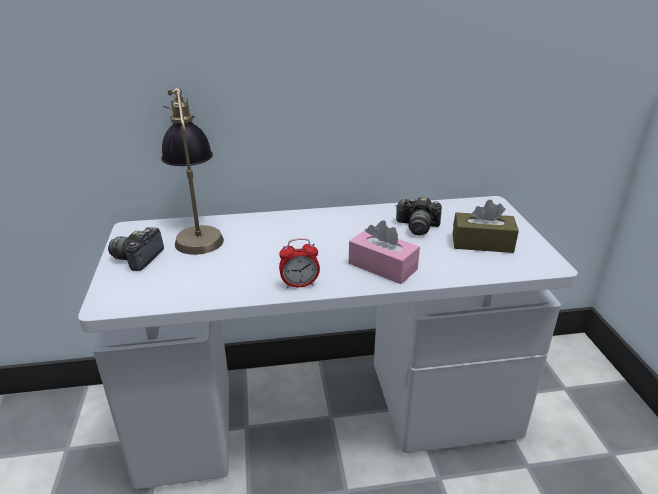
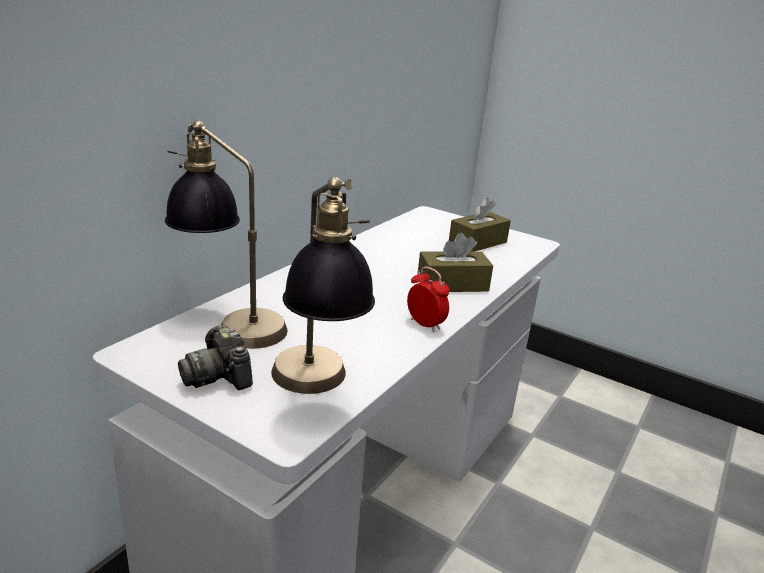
camera: 50 degrees left, 5 degrees down
alarm clock [279,238,320,288] -> alarm clock turned 75 degrees counterclockwise [407,267,449,332]
pink tissue box [349,221,420,284] -> brown tissue box [418,233,493,292]
camera [395,196,442,236] -> none
none -> table lamp [271,177,375,394]

